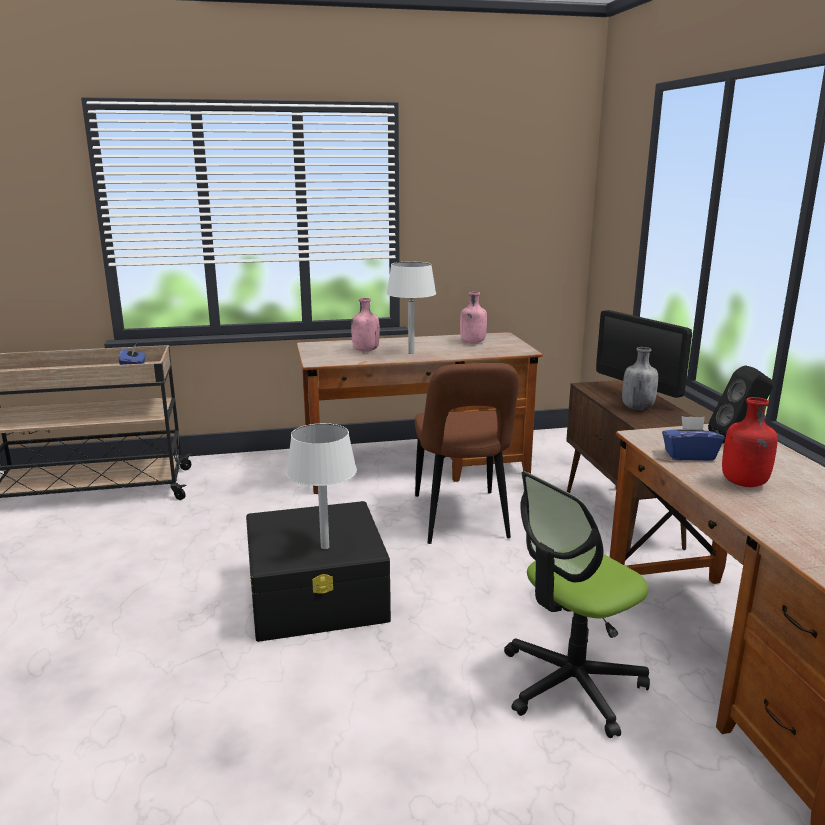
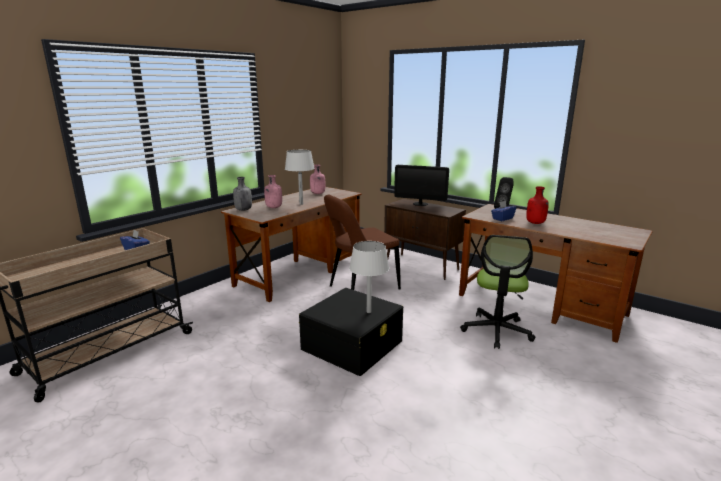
camera: 40 degrees left, 0 degrees up
brown chair [415,363,519,544] -> brown chair turned 105 degrees clockwise [324,194,401,290]
grey bottle [622,347,658,410] -> grey bottle moved to [233,177,252,211]

